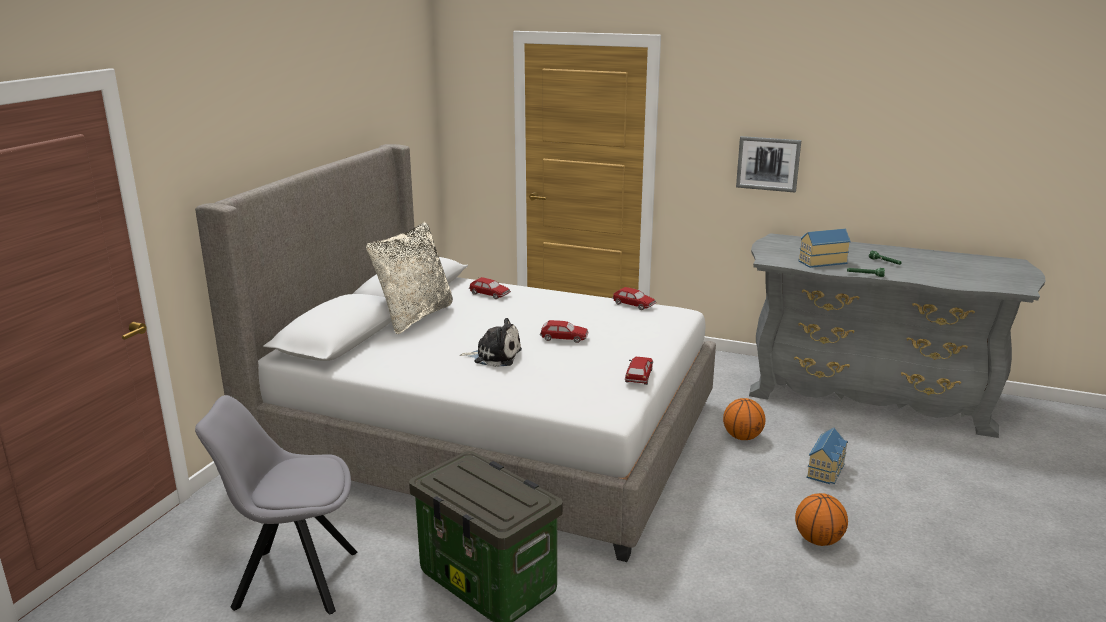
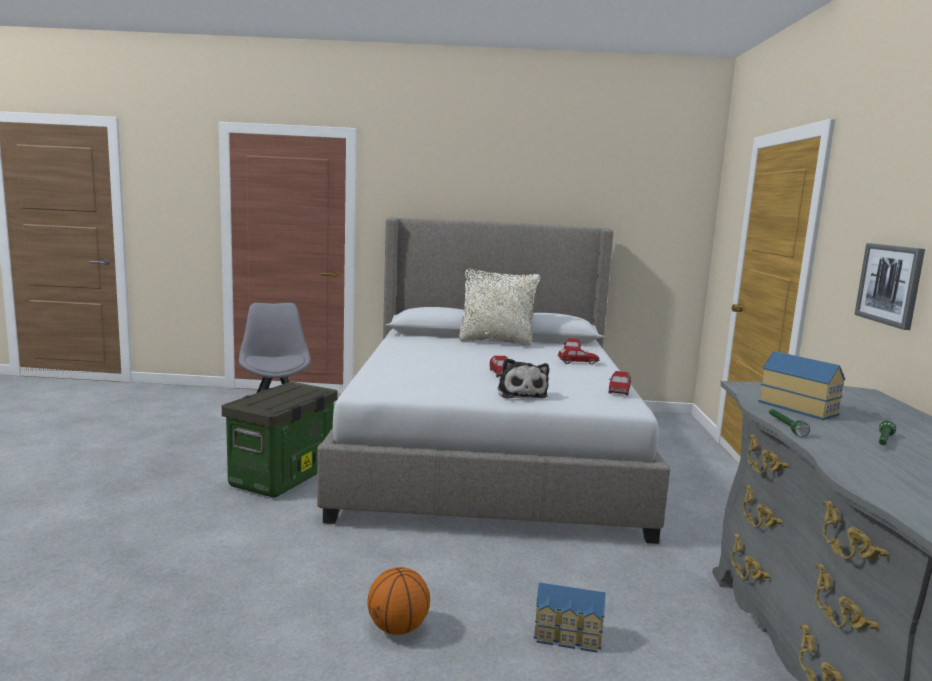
camera: 70 degrees right, 10 degrees down
plush toy [460,318,522,367] -> plush toy moved to [498,358,549,399]
toy car [625,357,653,385] -> toy car moved to [557,347,600,365]
basketball [723,398,766,440] -> none

